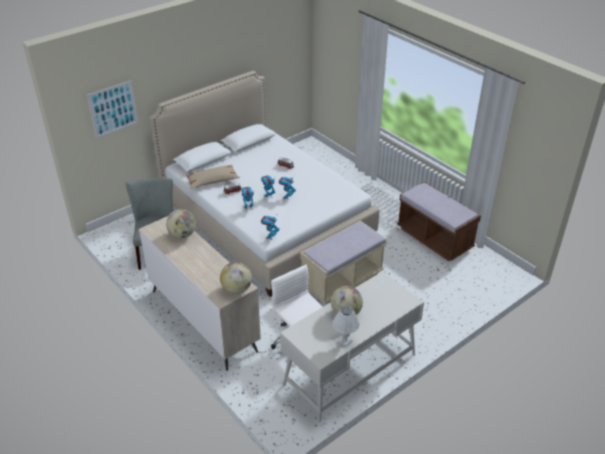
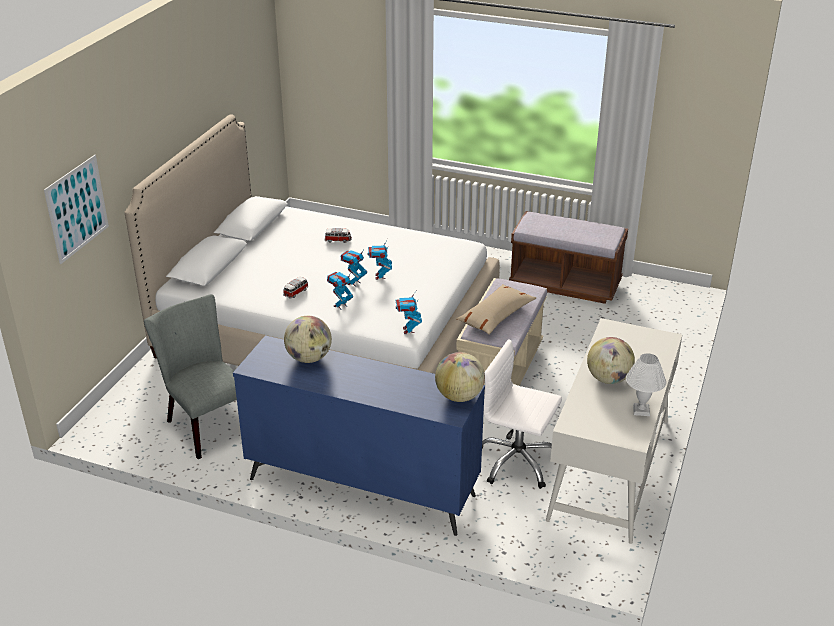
camera: 30 degrees left, 5 degrees down
beige dresser [139,216,261,371] -> blue dresser [233,335,485,536]
beige pillow [186,165,240,188] -> beige pillow moved to [456,284,537,334]

